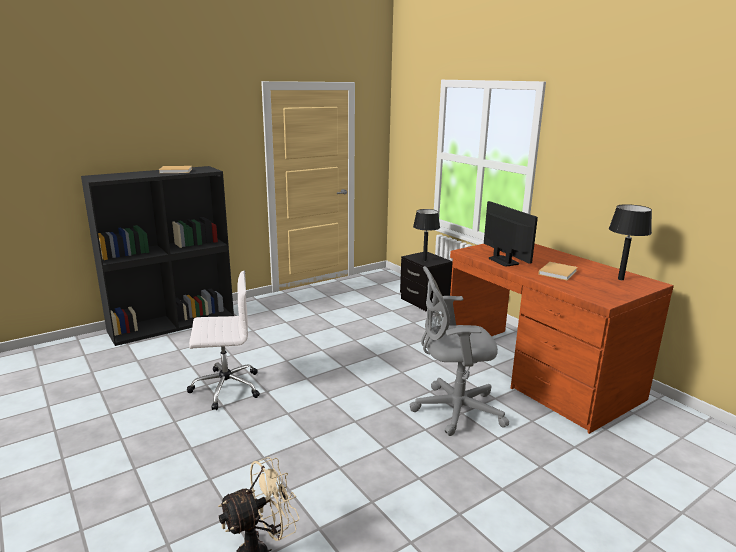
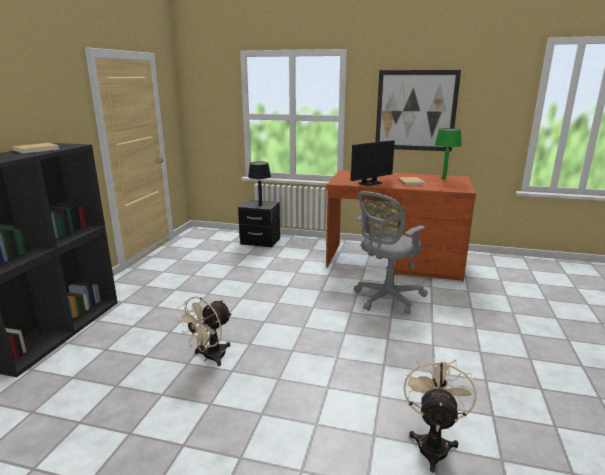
camera: 40 degrees left, 0 degrees up
white office chair [187,271,260,410] -> beige fan [176,296,232,366]
monitor [484,201,538,266] -> monitor turned 120 degrees clockwise [351,140,395,186]
black table lamp [609,204,652,280] -> green table lamp [434,128,462,179]
none -> picture [375,70,461,152]

